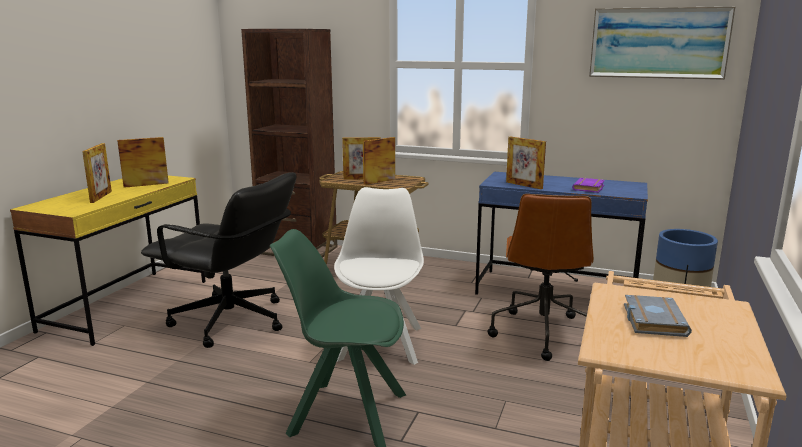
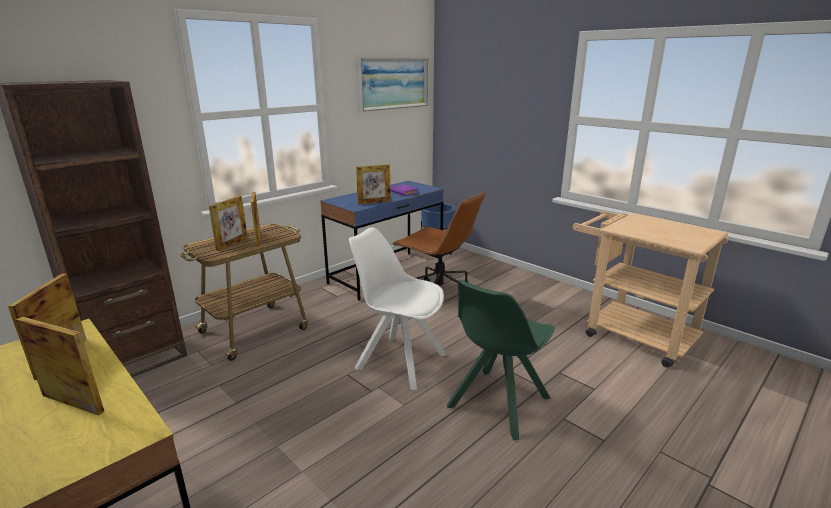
camera: 65 degrees left, 5 degrees up
black office chair [141,172,296,348] -> none
grey book [624,295,692,337] -> none

